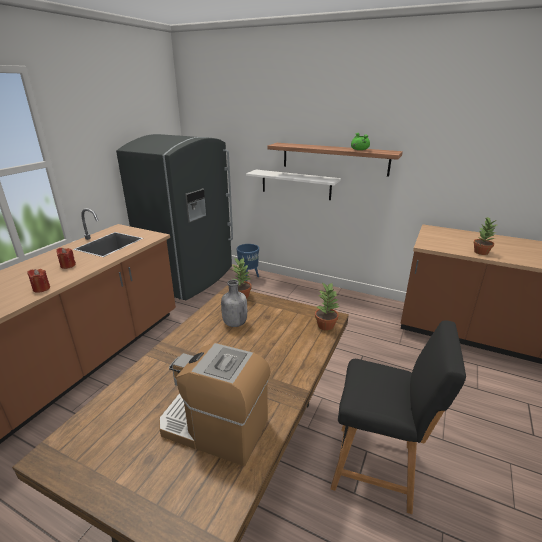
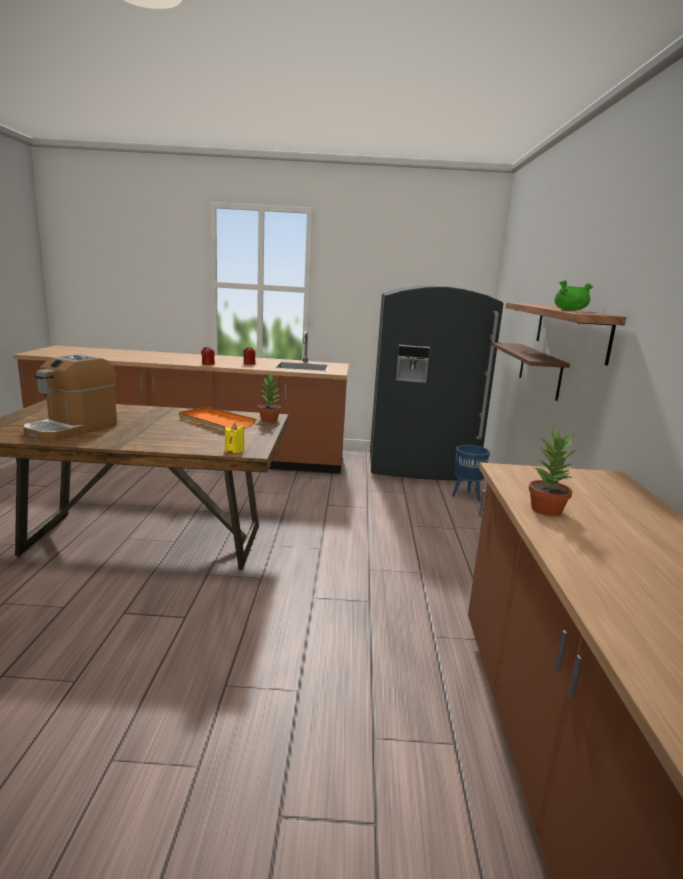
camera: 65 degrees right, 10 degrees down
coffee machine [159,343,270,466] -> coffee machine turned 150 degrees counterclockwise [23,354,117,441]
grey bottle [221,280,247,327] -> orange tray [179,407,256,429]
white shelf [246,170,341,200] -> brown shelf [491,342,570,401]
potted plant [315,283,341,331] -> yellow candle [225,423,244,453]
black stool [331,320,466,514] -> none

